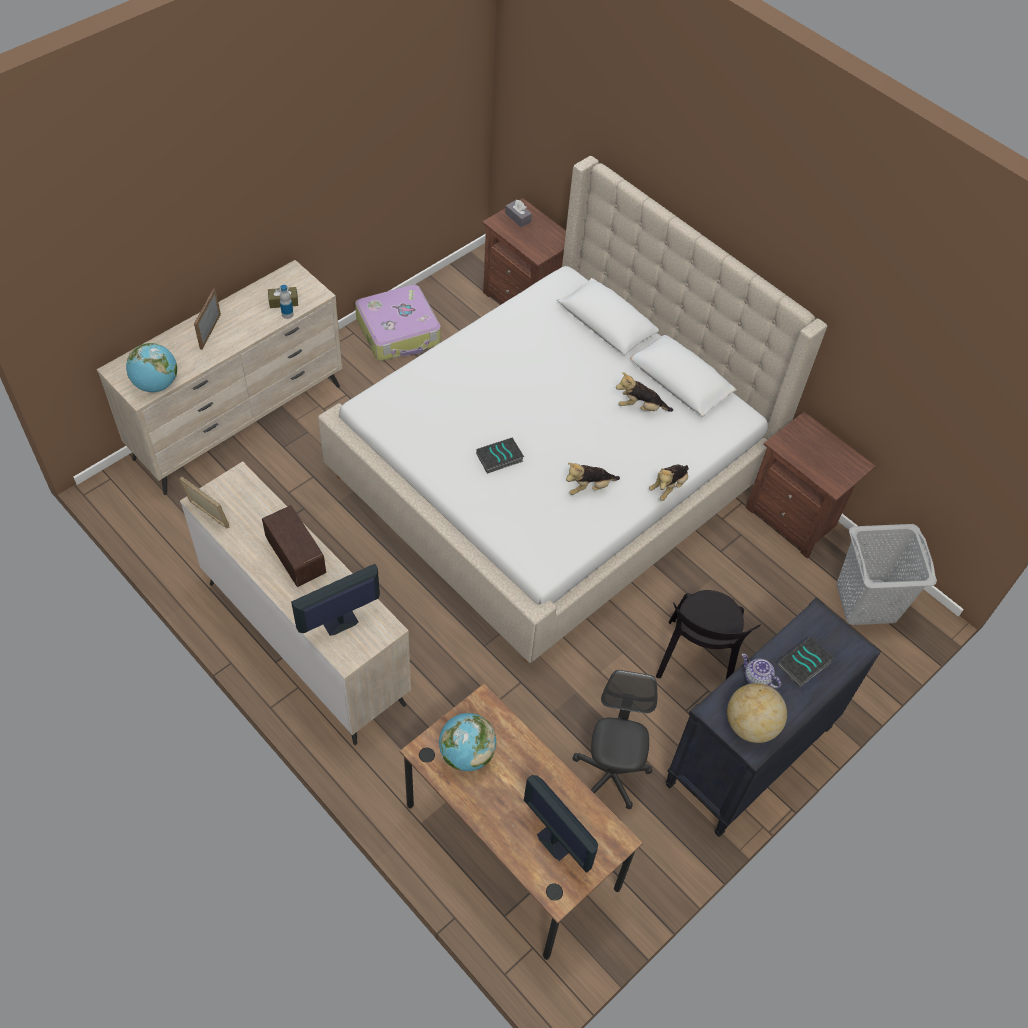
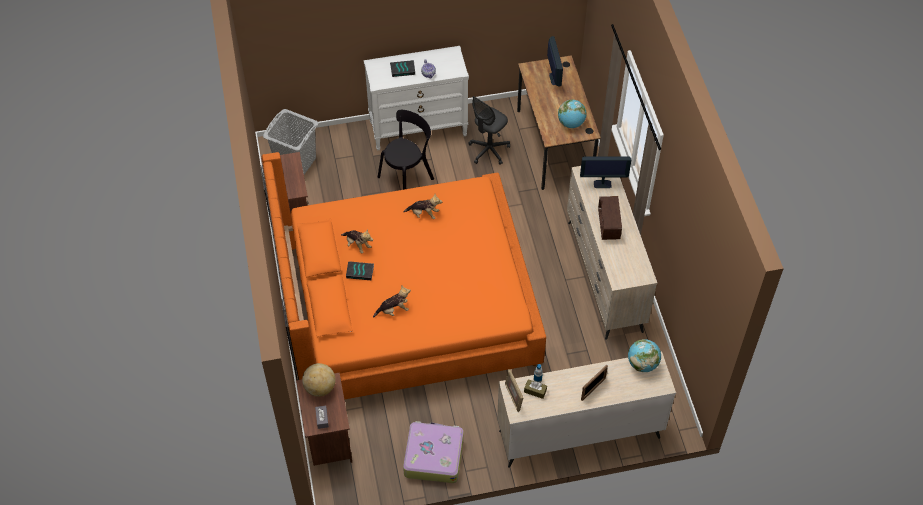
camera: 145 degrees left, 0 degrees up
picture frame [179,476,230,528] -> picture frame moved to [505,369,523,412]
beige bed [318,156,827,663] -> orange bed [260,152,546,400]
book [476,438,524,474] -> book moved to [346,261,374,280]
plush toy [649,465,689,501] -> plush toy moved to [373,285,411,317]
black dresser [665,597,881,837] -> white dresser [364,46,469,150]
globe [727,683,787,743] -> globe moved to [302,363,336,397]

